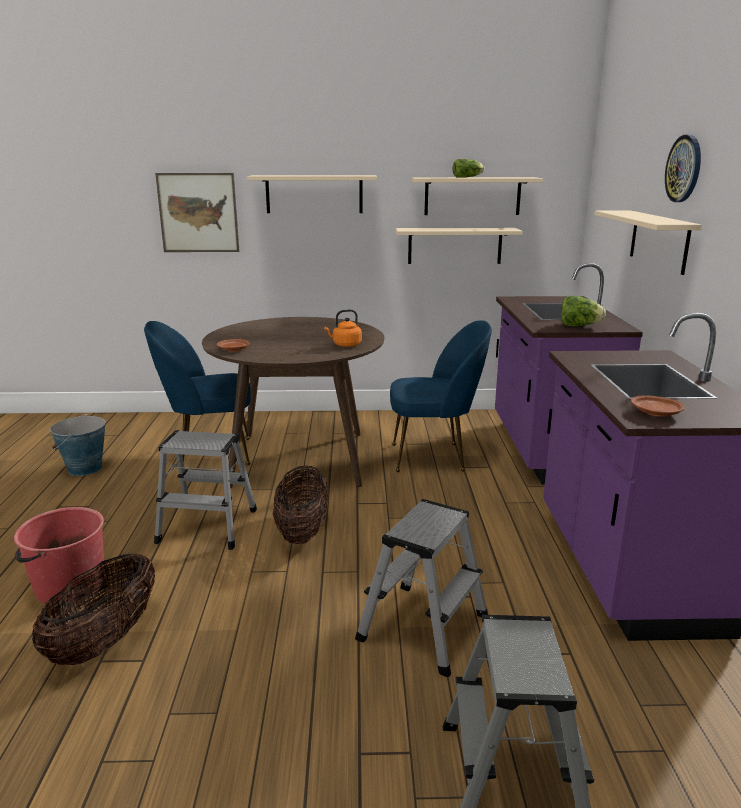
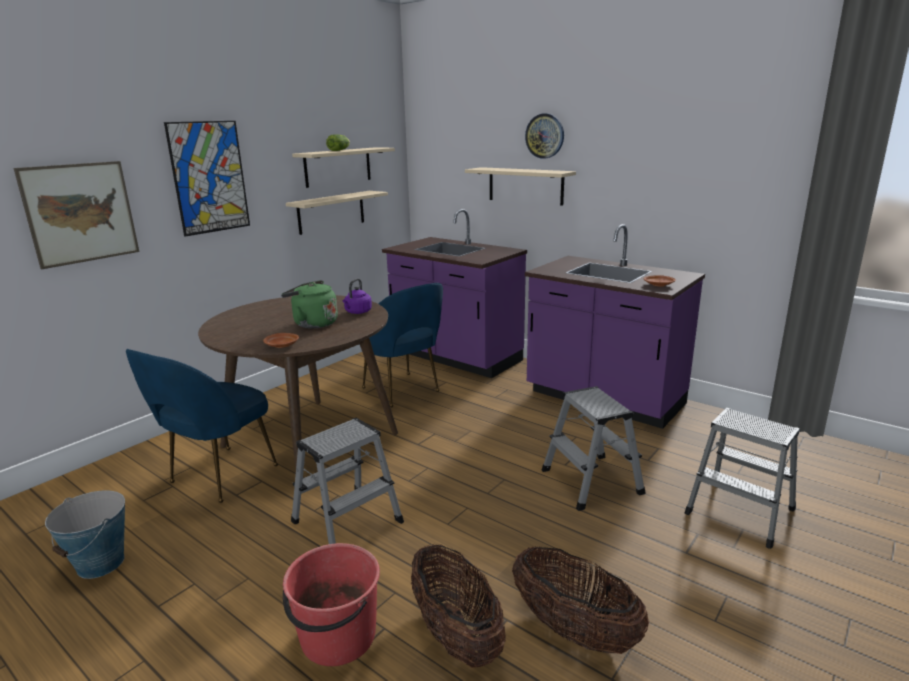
camera: 50 degrees left, 0 degrees up
beige shelf [247,175,377,213] -> picture [164,121,250,237]
basket [272,466,328,544] -> basket moved to [512,546,649,654]
orange kettle [324,309,362,347] -> purple kettle [343,278,372,314]
blue chair [390,320,492,472] -> blue chair turned 105 degrees clockwise [359,283,443,407]
lettuce [561,296,606,326] -> none
none -> green kettle [281,280,338,328]

